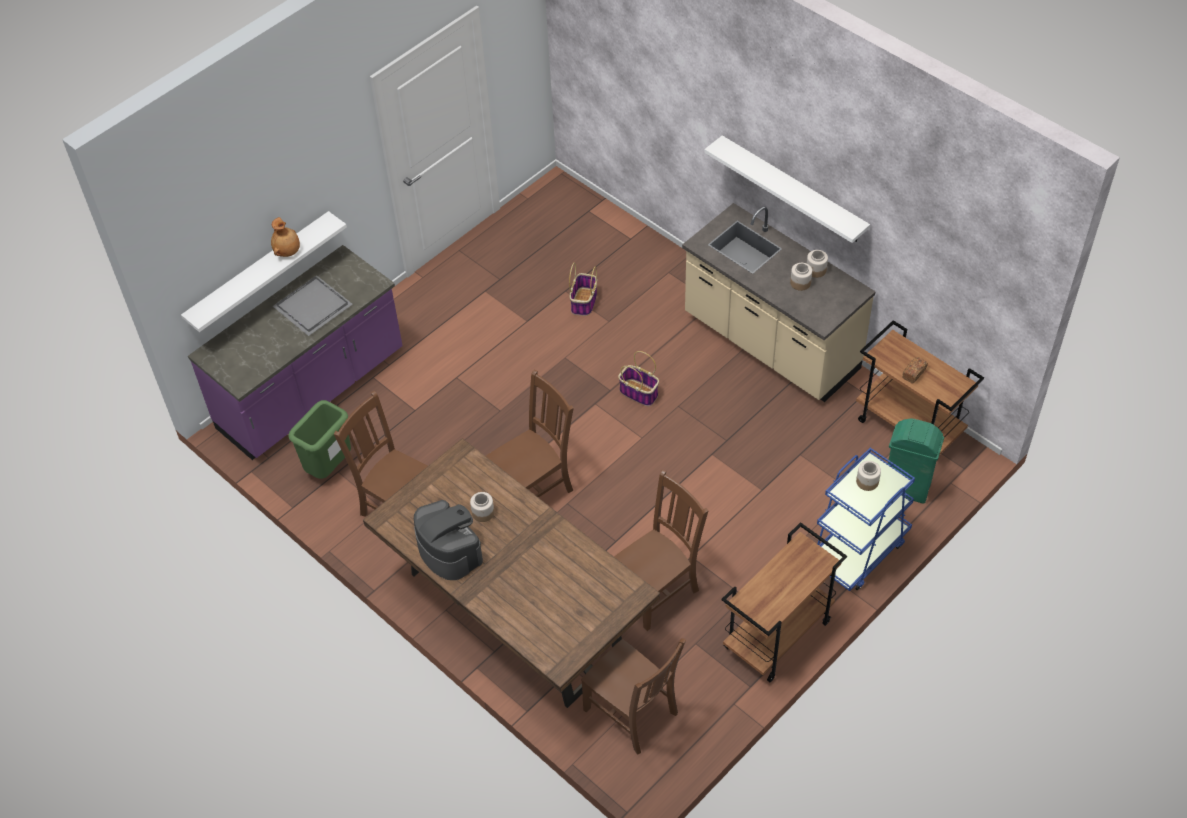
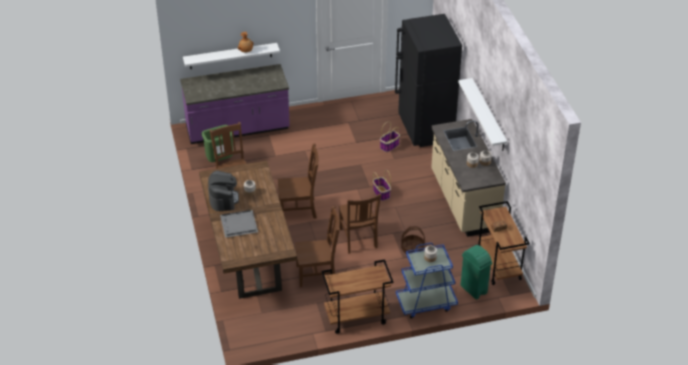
camera: 30 degrees right, 10 degrees down
grey tray [273,275,353,336] -> grey tray moved to [220,210,258,238]
brown chair [581,638,686,755] -> brown chair moved to [339,194,381,253]
none -> black fridge [395,14,462,147]
none -> basket [401,226,425,253]

